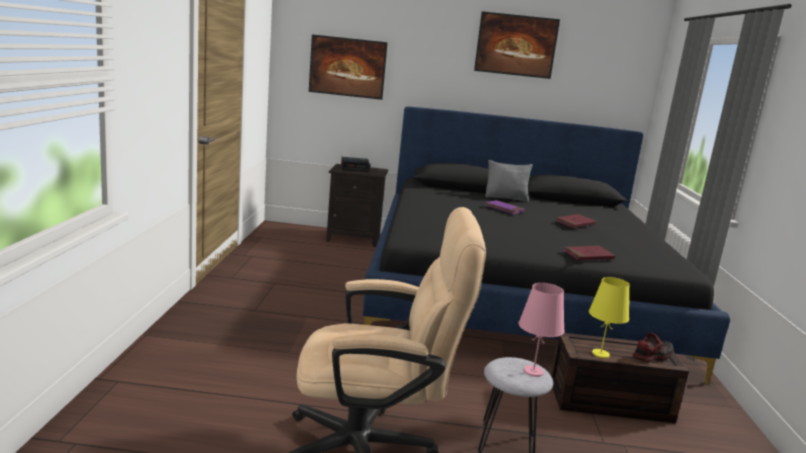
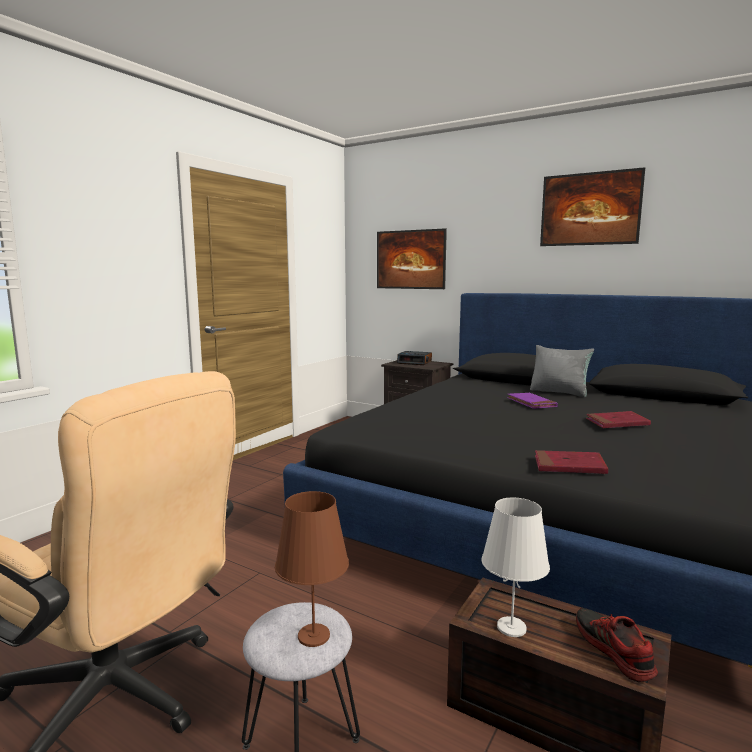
camera: 30 degrees right, 5 degrees down
pink table lamp [518,283,565,377] -> brown table lamp [275,491,349,647]
yellow table lamp [589,277,630,358] -> white table lamp [481,498,550,637]
shoe [632,333,674,362] -> shoe turned 105 degrees counterclockwise [576,608,658,682]

